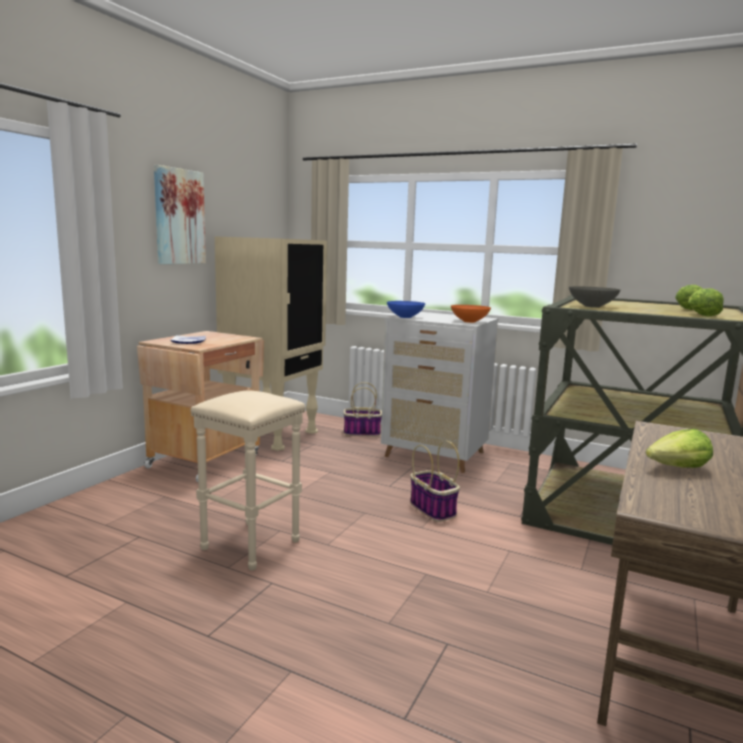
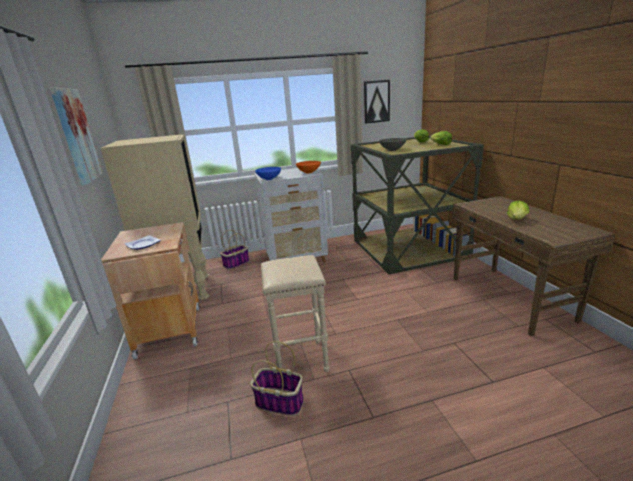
camera: 40 degrees left, 10 degrees up
basket [410,441,460,522] -> basket moved to [250,341,304,416]
none -> picture [364,80,390,123]

